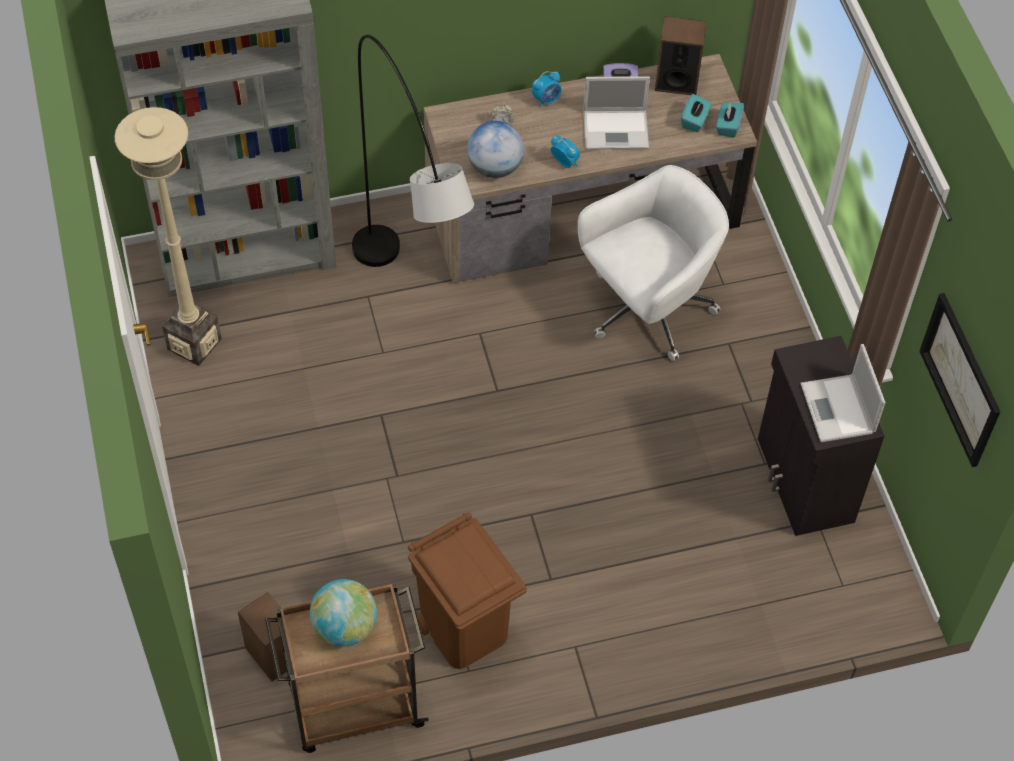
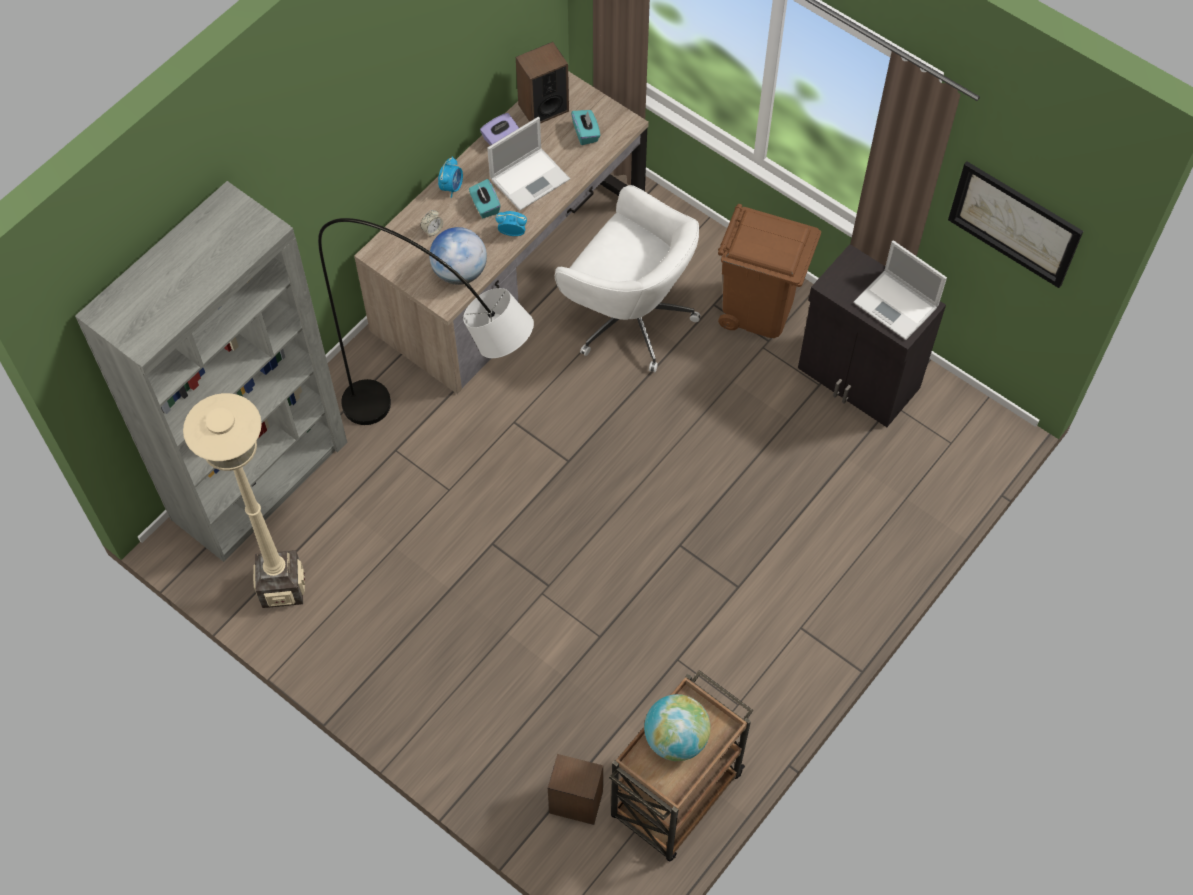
camera: 35 degrees left, 5 degrees up
brown trash can [408,512,527,669] -> brown trash can moved to [718,204,821,338]
white office chair [577,165,729,361] -> white office chair turned 105 degrees clockwise [555,185,701,372]
turquoise tissue box [716,103,744,138] -> turquoise tissue box moved to [469,179,501,218]

